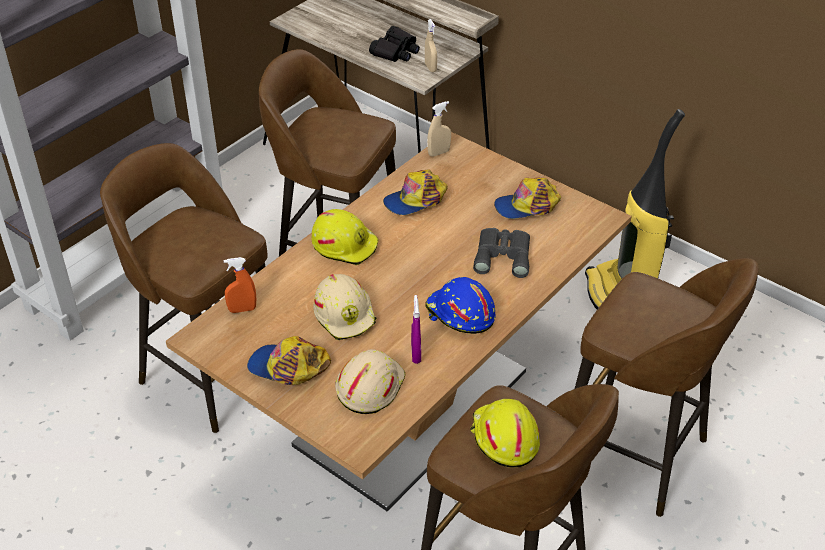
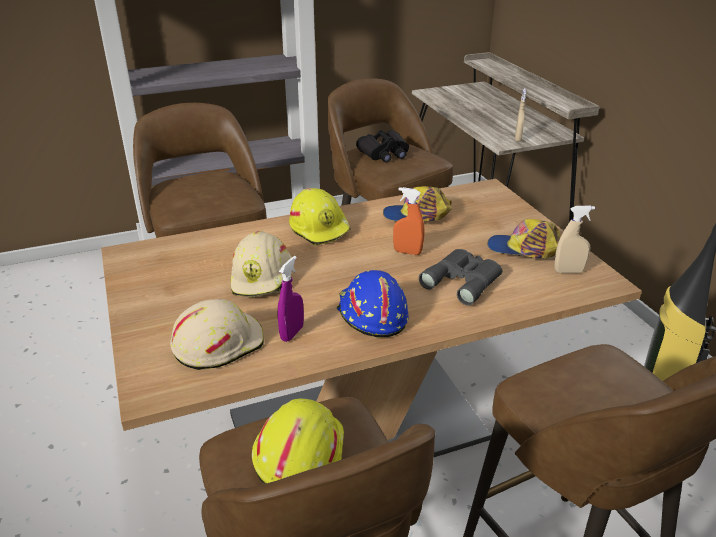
camera: 30 degrees right, 10 degrees down
orange spray bottle [224,257,256,313] -> orange spray bottle moved to [393,187,424,255]
cap [247,336,331,385] -> none
black binoculars [369,26,420,62] -> black binoculars moved to [356,130,409,163]
beige spray bottle [427,101,451,157] -> beige spray bottle moved to [554,206,595,273]

